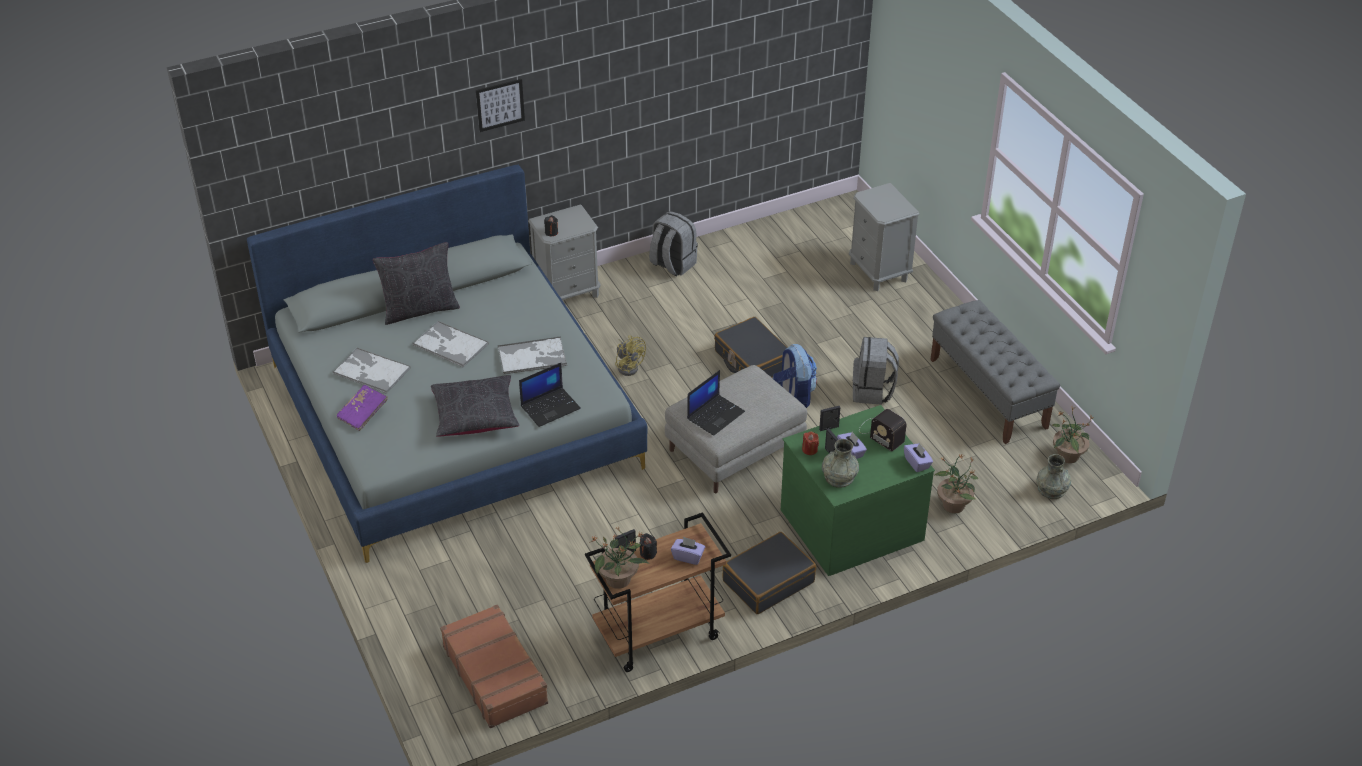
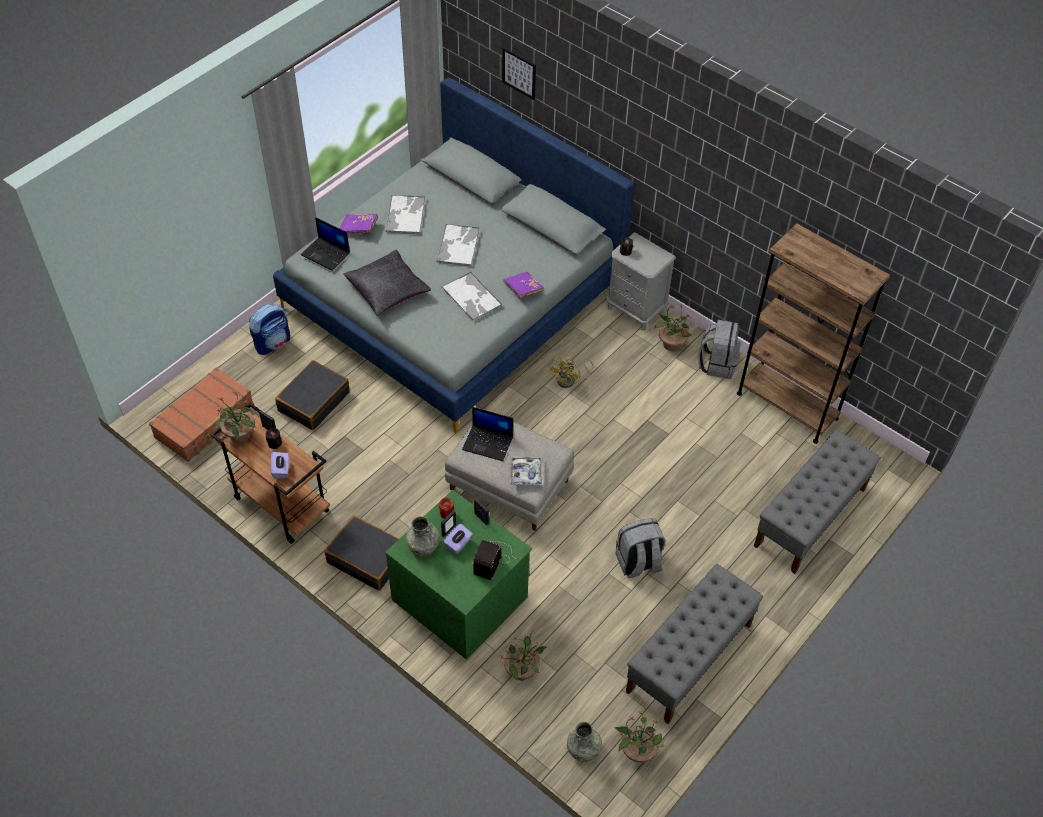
camera: 65 degrees right, 10 degrees up
black pillow [373,242,460,325] -> none
picture [476,79,525,132] -> picture moved to [502,47,536,100]
laptop [519,363,581,427] -> laptop moved to [301,217,350,270]
black suitcase [714,317,788,378] -> black suitcase moved to [275,360,350,430]
backpack [773,344,817,408] -> backpack moved to [249,304,290,355]
grey nightstand [849,183,919,291] -> grey bench [754,430,881,574]
purple tissue box [904,442,933,472] -> none
none -> purple book [503,272,544,298]
none -> tray [510,456,543,486]
none -> potted plant [654,305,692,351]
none -> brown bookcase [737,223,890,444]

